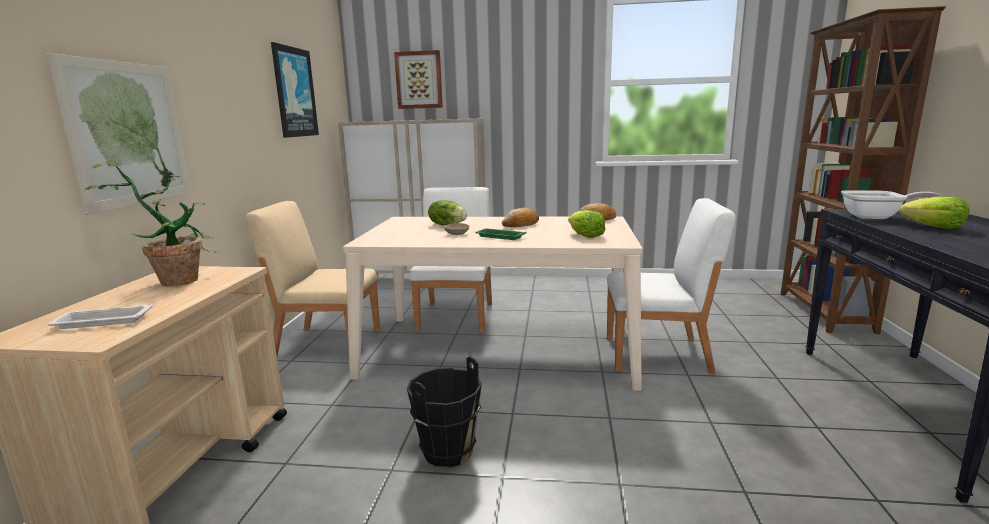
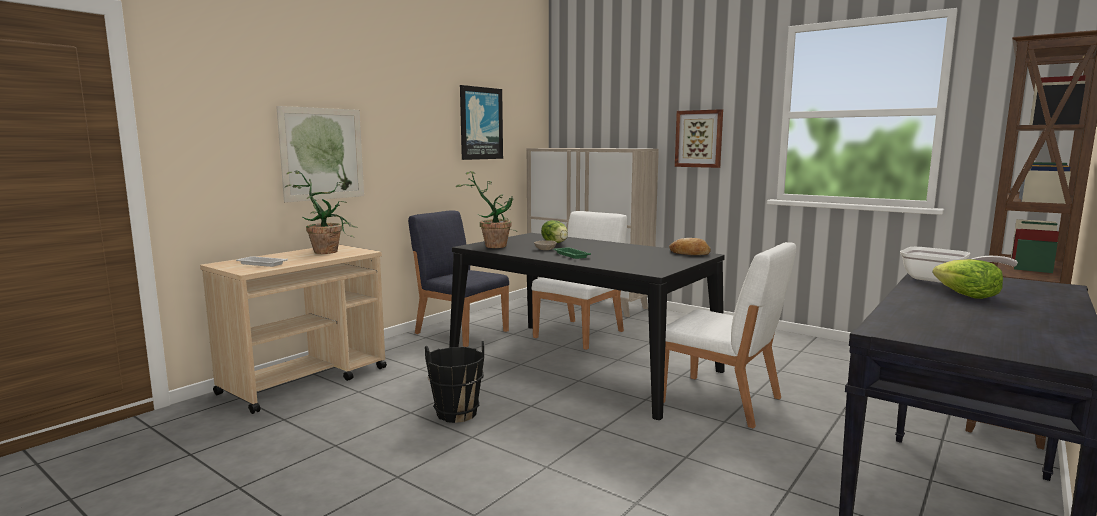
camera: 30 degrees right, 5 degrees down
beige chair [245,201,380,357] -> blue chair [408,210,509,347]
beige dining table [343,216,643,391] -> black dining table [449,233,725,420]
picture [394,50,443,109] -> picture moved to [675,109,723,168]
bread [502,208,539,227] -> none
lettuce [568,210,605,238] -> none
none -> potted plant [456,171,517,248]

